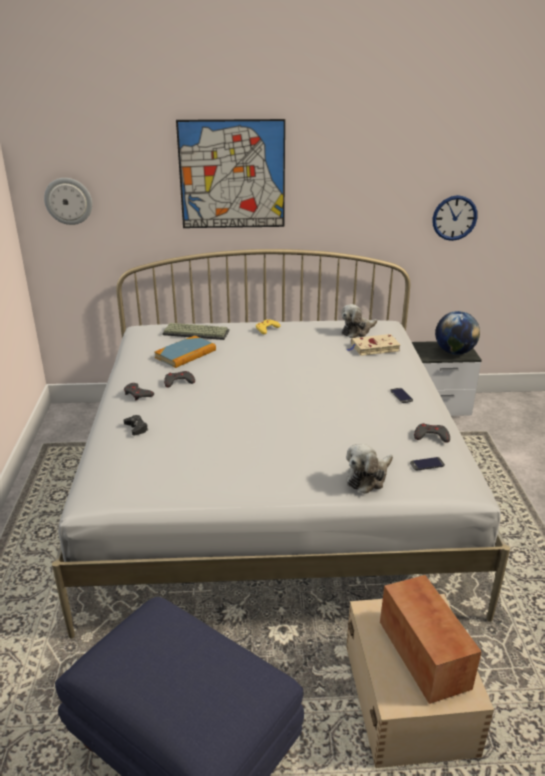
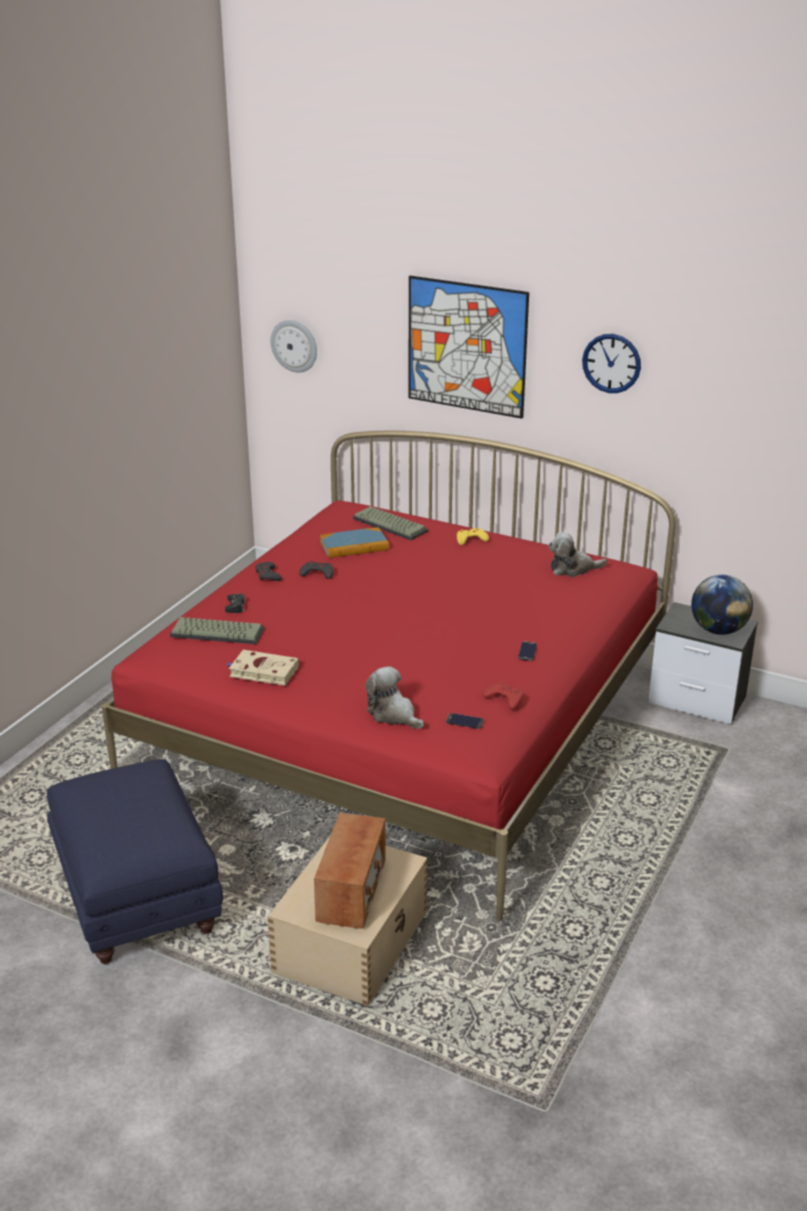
camera: 30 degrees right, 0 degrees up
white bed [52,249,510,638] -> red bed [102,431,676,921]
beige book [346,334,401,356] -> beige book moved to [227,650,299,686]
plush toy [346,444,393,494] -> plush toy turned 60 degrees clockwise [365,666,424,729]
grey game controller [414,423,450,443] -> red game controller [483,682,523,710]
wall clock [432,195,477,241] -> wall clock moved to [582,334,641,393]
none -> keyboard [170,617,265,644]

